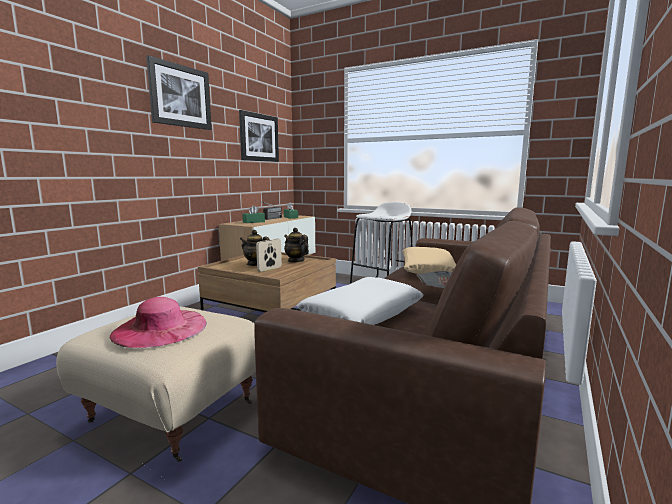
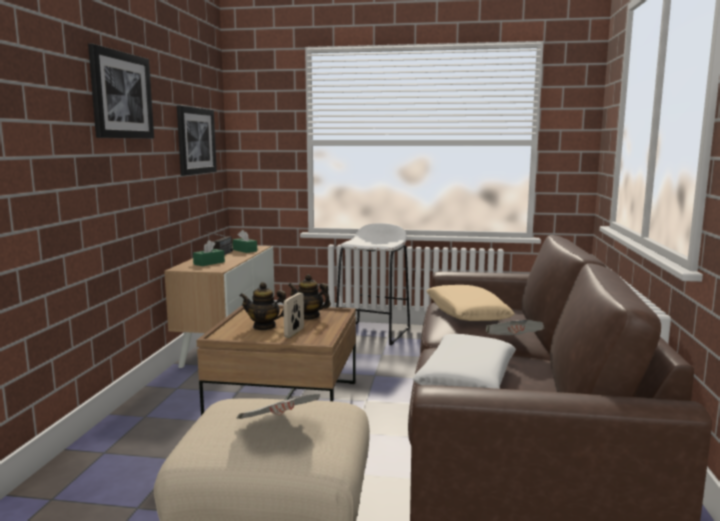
camera: 20 degrees left, 0 degrees up
pink hat [109,297,207,348] -> newspaper [236,394,321,419]

